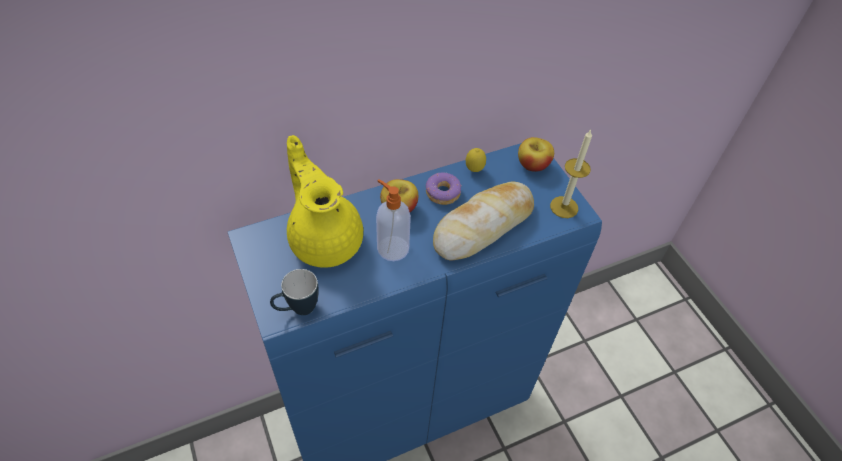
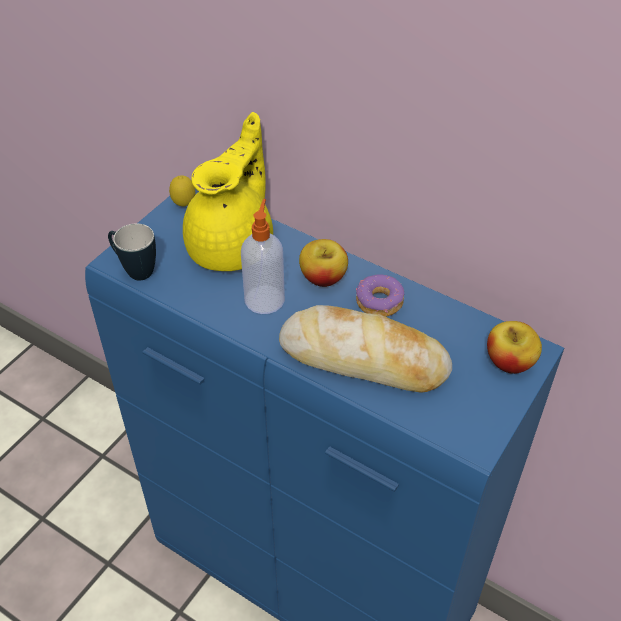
camera: 60 degrees right, 5 degrees down
lemon [466,148,486,172] -> lemon moved to [169,175,195,206]
candle [550,130,592,218] -> none

